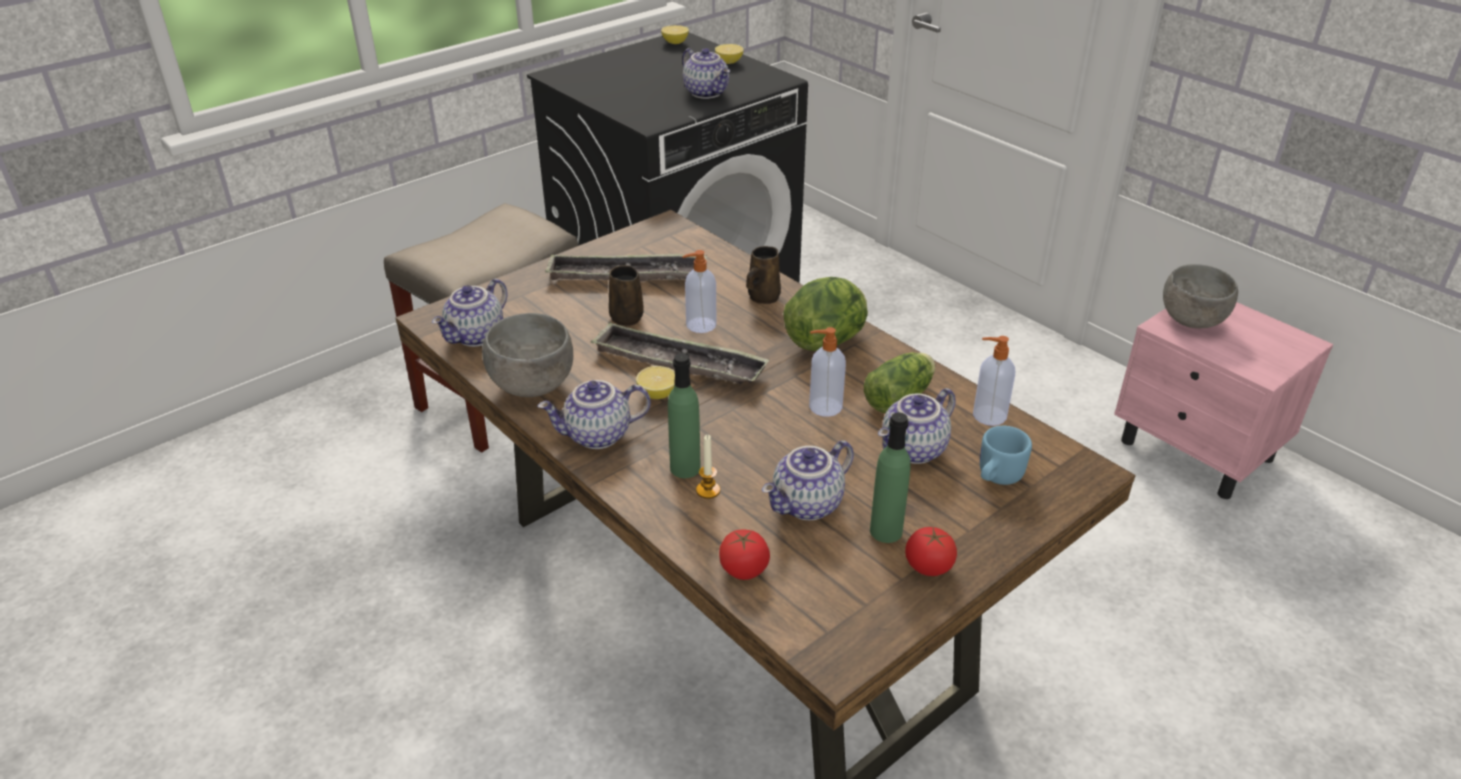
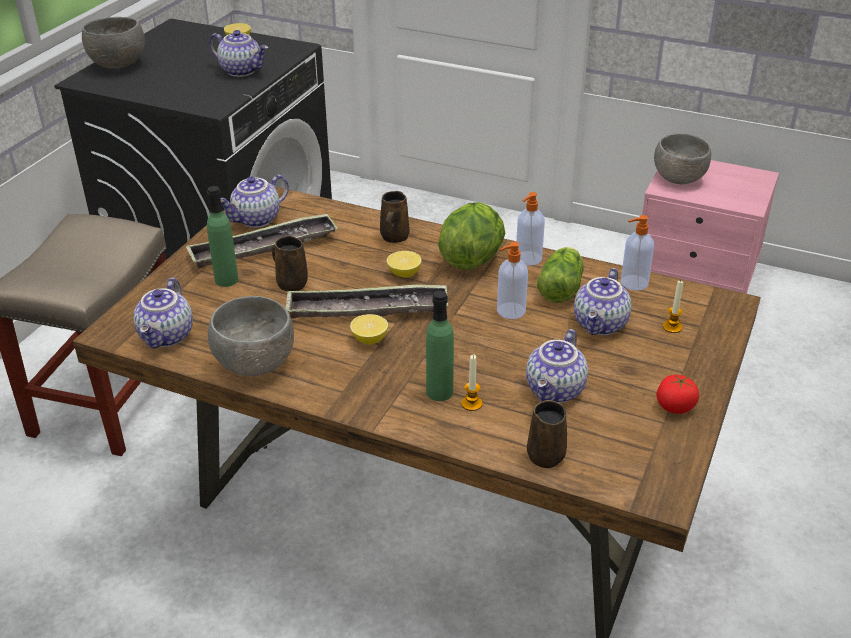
camera: 25 degrees left, 0 degrees up
teapot [538,380,651,449] -> teapot moved to [220,175,289,228]
lemon [661,25,689,44] -> lemon moved to [387,251,422,278]
soap dispenser [682,250,717,333] -> soap dispenser moved to [516,192,545,266]
tomato [719,529,770,580] -> brown mug [527,400,567,468]
green bottle [870,412,911,543] -> green bottle moved to [207,186,238,287]
blue mug [980,426,1032,485] -> candle [663,280,683,333]
none -> grey bowl [82,17,145,69]

